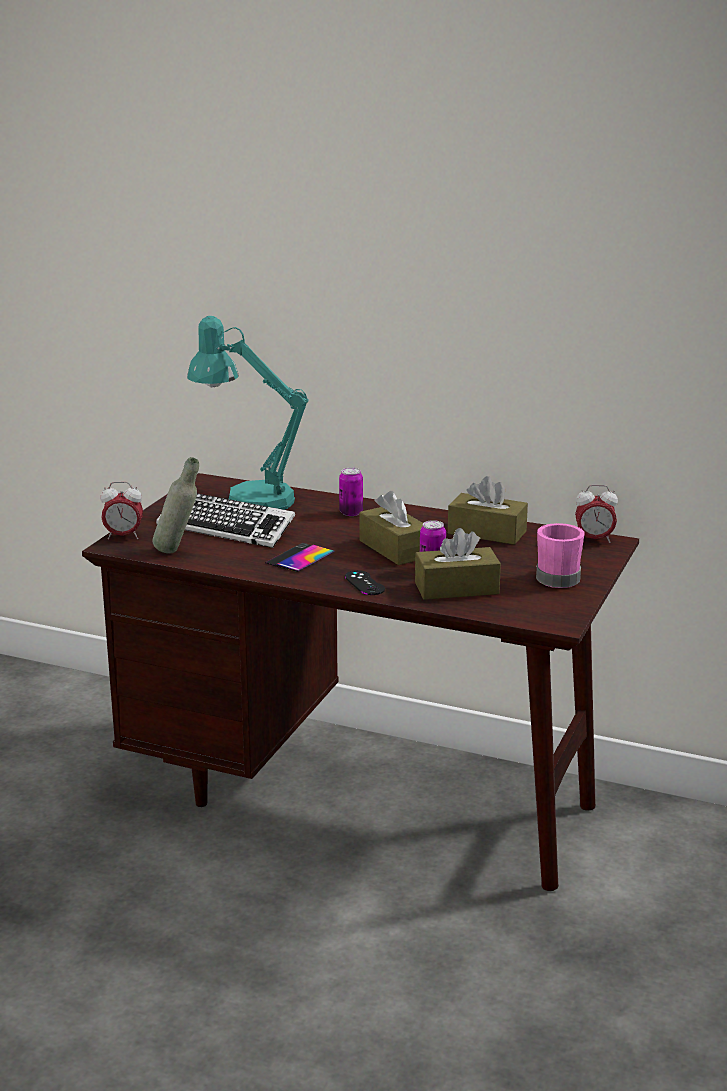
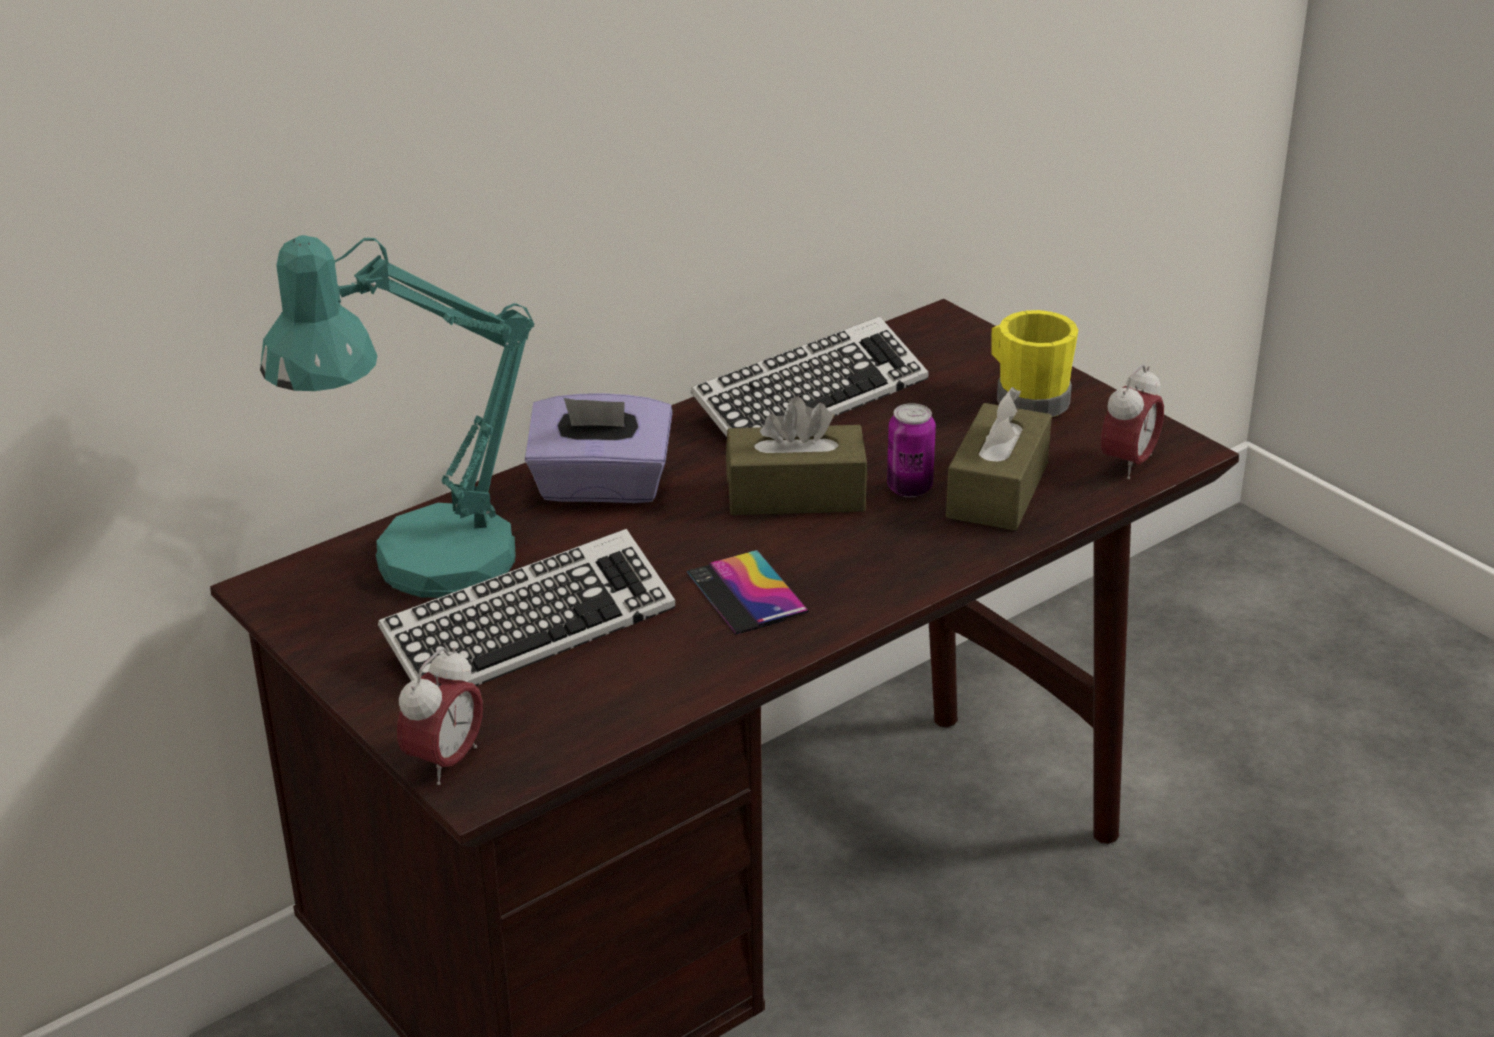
camera: 60 degrees left, 10 degrees up
grey bottle [153,457,199,554] -> none
can [339,468,363,516] -> purple tissue box [525,393,673,503]
black game controller [345,570,385,595] -> none
brown tissue box [448,476,528,545] -> keyboard [691,316,929,437]
pink mug [536,523,585,588] -> yellow mug [991,310,1078,417]
alarm clock [575,485,618,543] -> alarm clock moved to [1101,364,1164,480]

